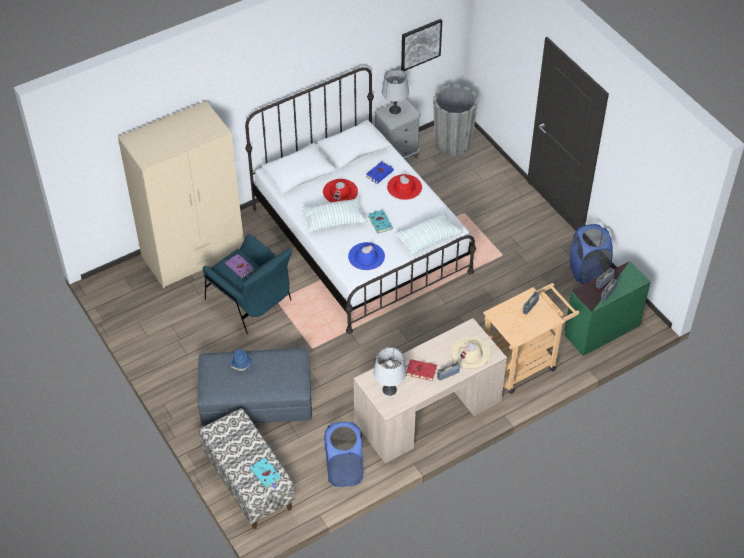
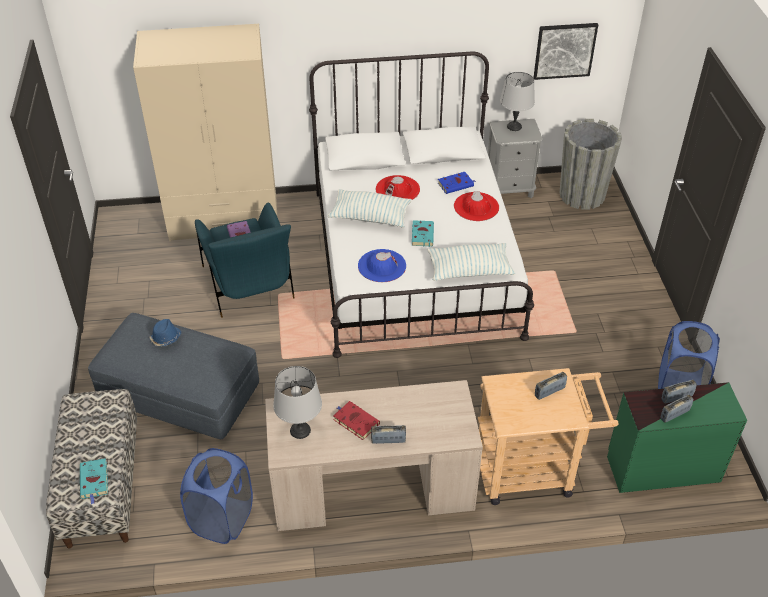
camera: 25 degrees right, 5 degrees down
beige hat [451,337,490,369] -> none

